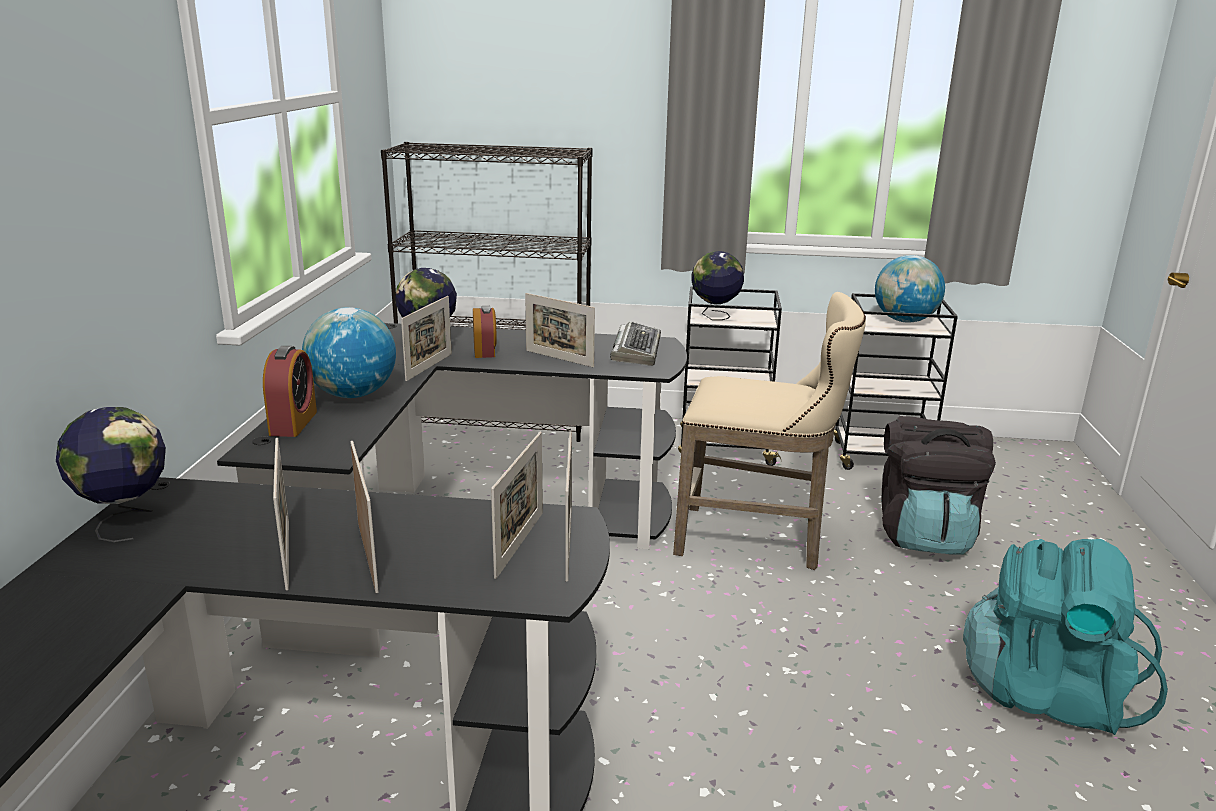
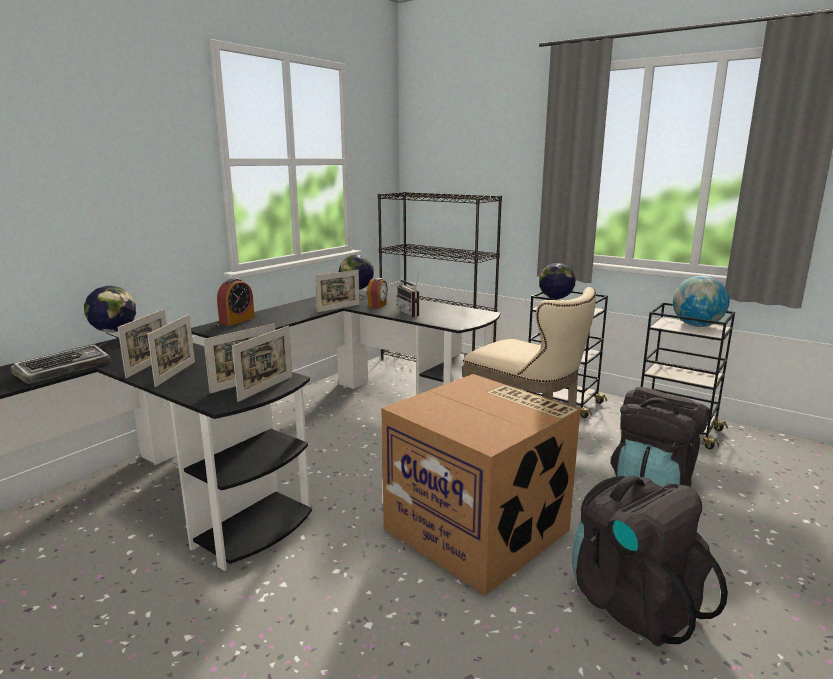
camera: 30 degrees right, 5 degrees down
globe [302,307,396,398] -> none
picture frame [525,293,595,367] -> radio [397,273,419,317]
keyboard [610,321,661,366] -> keyboard moved to [11,344,110,384]
turquoise backpack [963,539,1168,735] -> black backpack [572,475,728,646]
none -> cardboard box [381,374,581,596]

